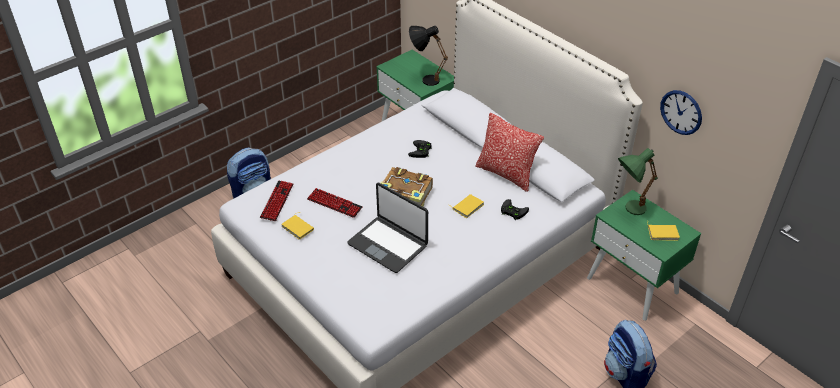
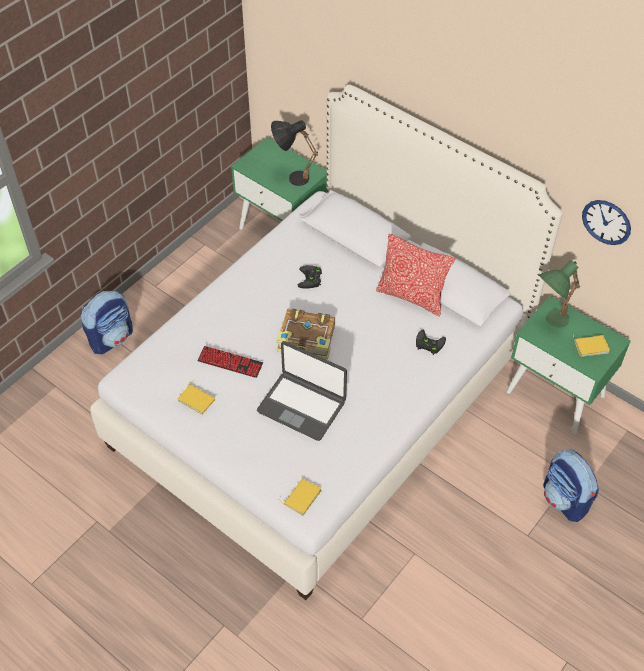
camera: 10 degrees left, 10 degrees up
keyboard [260,181,294,221] -> none
yellow book [453,194,484,218] -> yellow book moved to [278,478,321,516]

